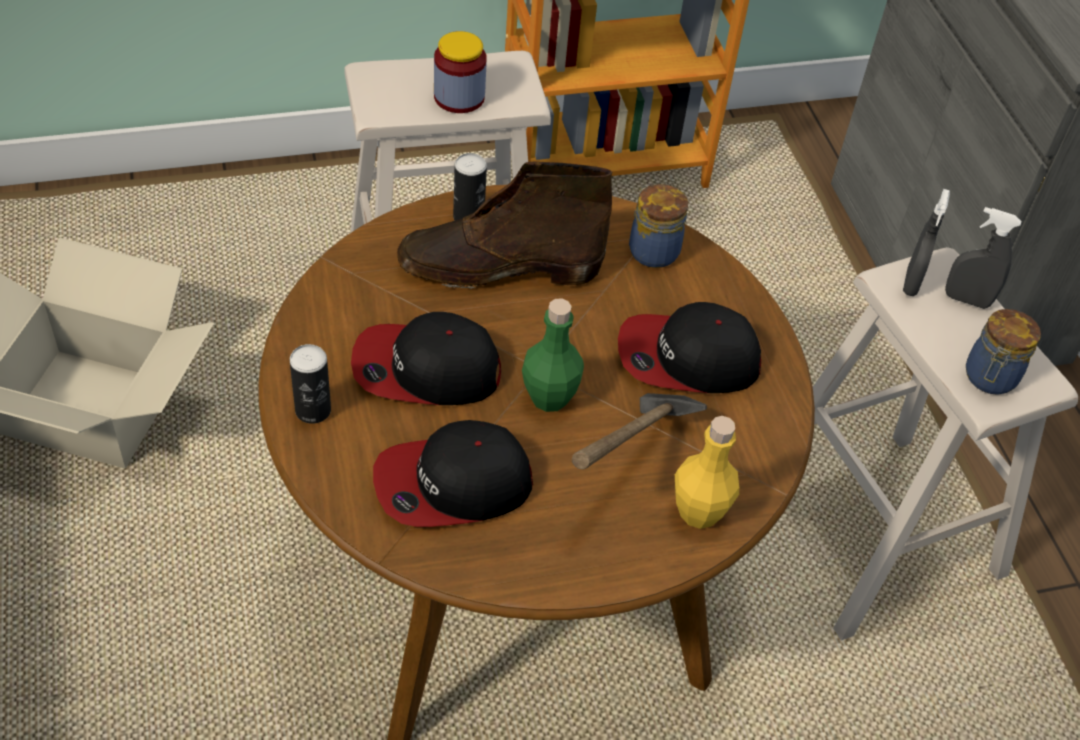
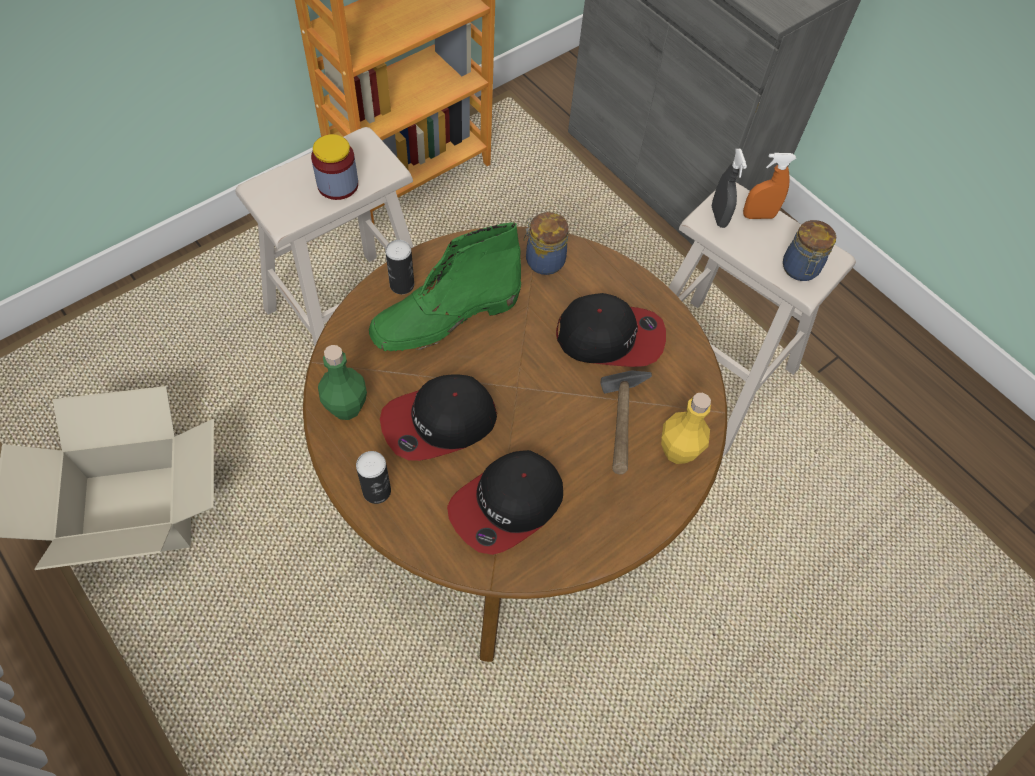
camera: 25 degrees left, 10 degrees up
brown boot [397,161,612,289] -> green boot [369,222,521,351]
green bottle [522,298,584,412] -> green bottle moved to [318,345,367,420]
cap [618,302,761,393] -> cap turned 150 degrees counterclockwise [556,293,666,367]
grey spray bottle [945,207,1021,309] -> orange spray bottle [743,153,796,219]

